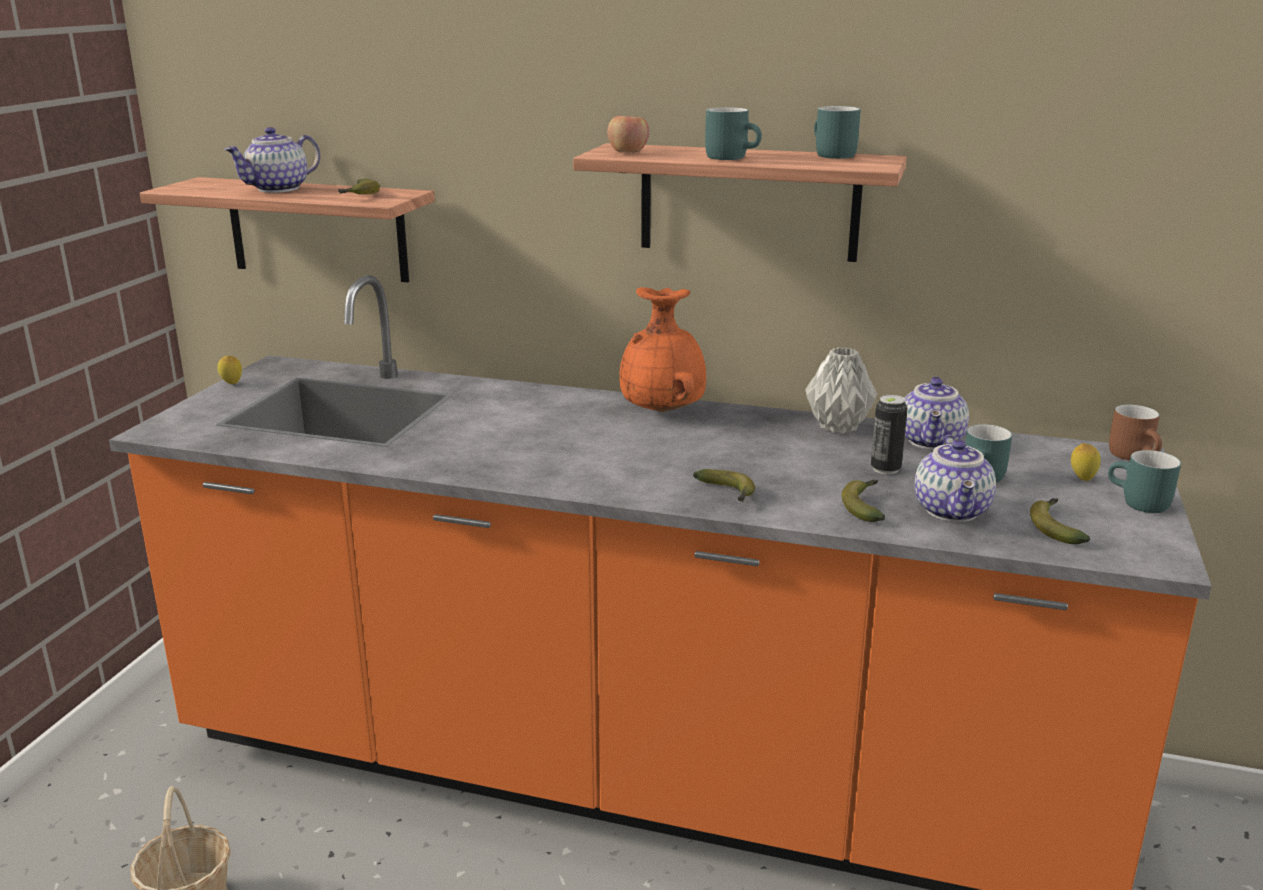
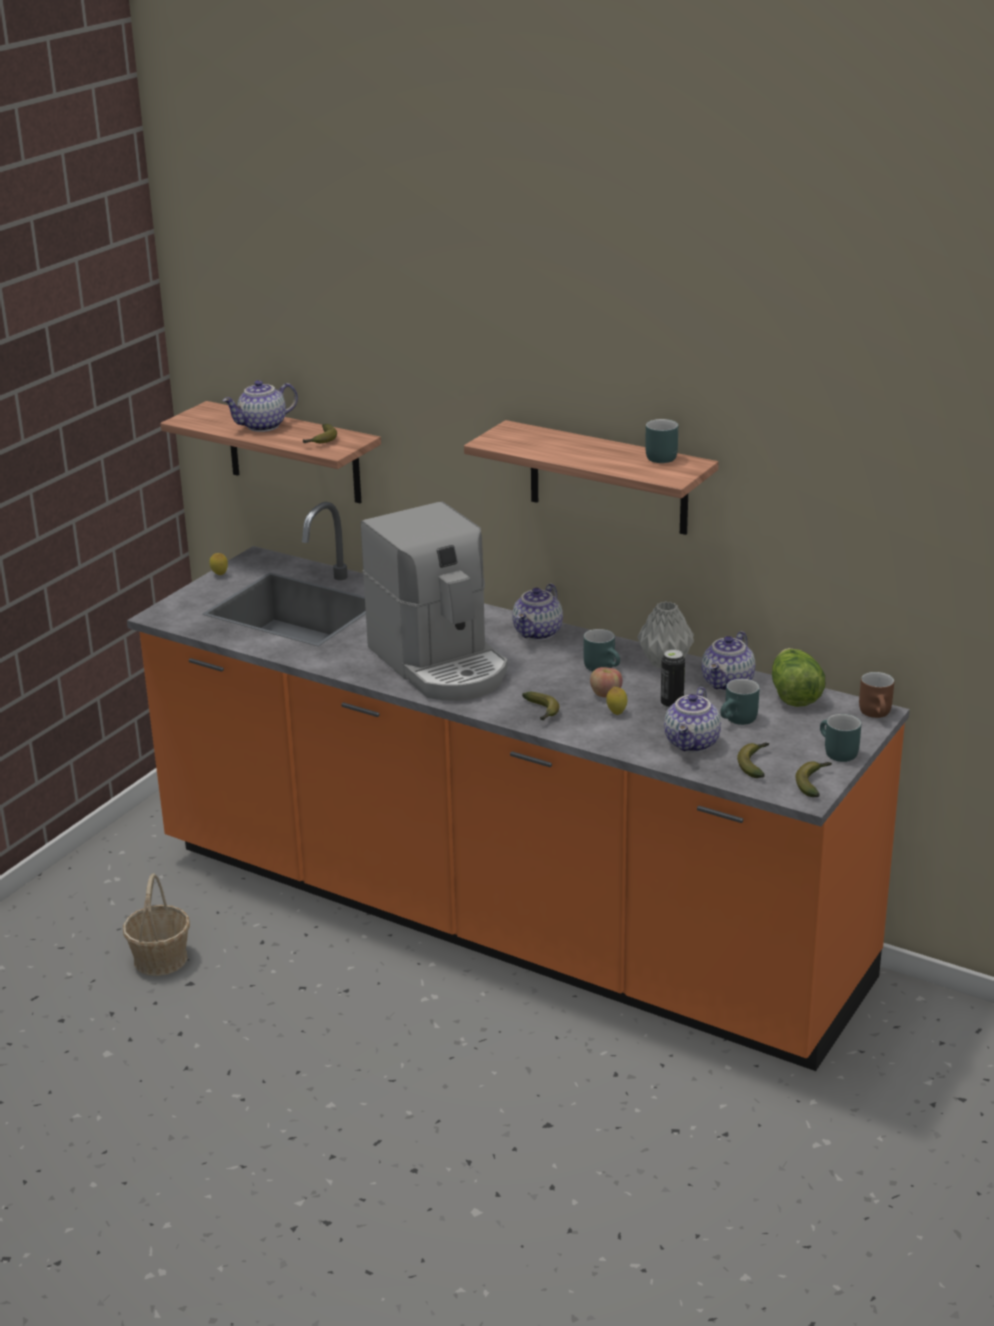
camera: 15 degrees right, 5 degrees up
apple [607,116,649,152] -> apple moved to [590,667,623,698]
orange vase [619,287,706,412] -> teapot [512,583,563,641]
turquoise mug [705,107,762,160] -> turquoise mug moved to [583,629,620,671]
banana [842,480,885,522] -> banana moved to [796,762,832,797]
lemon [1071,443,1101,481] -> lemon moved to [606,687,627,715]
none -> coffee machine [361,501,508,701]
none -> lettuce [772,648,825,707]

